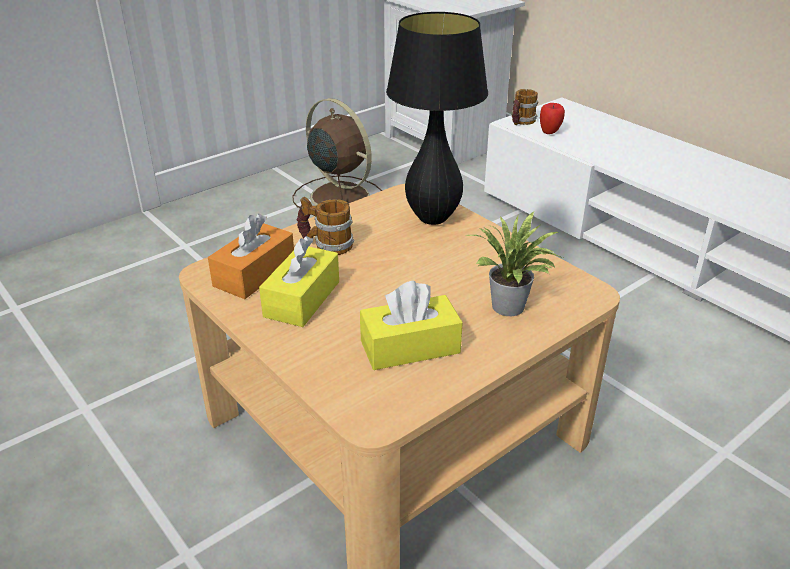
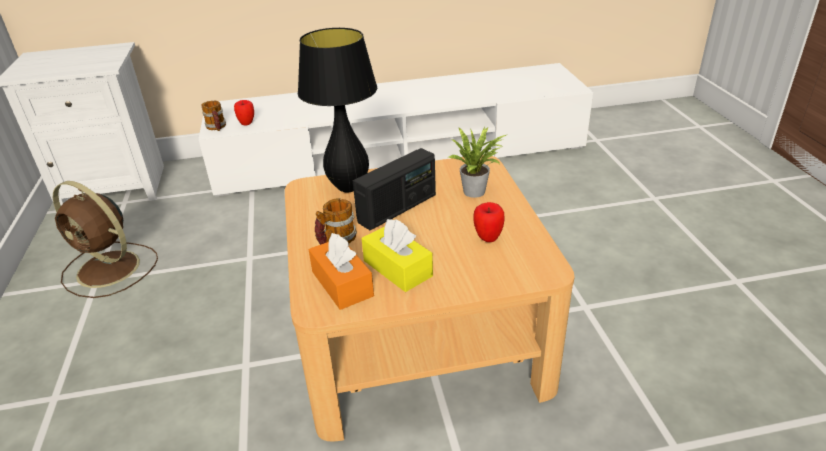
camera: 60 degrees left, 0 degrees up
brown fan [293,98,382,208] -> brown fan turned 135 degrees counterclockwise [53,181,158,298]
yellow tissue box [360,280,463,370] -> apple [474,202,504,242]
none -> radio [353,148,436,230]

